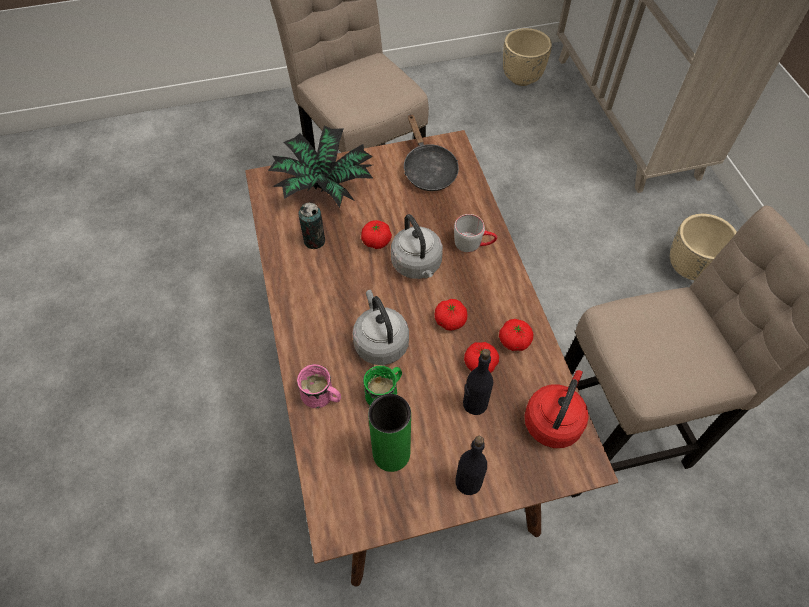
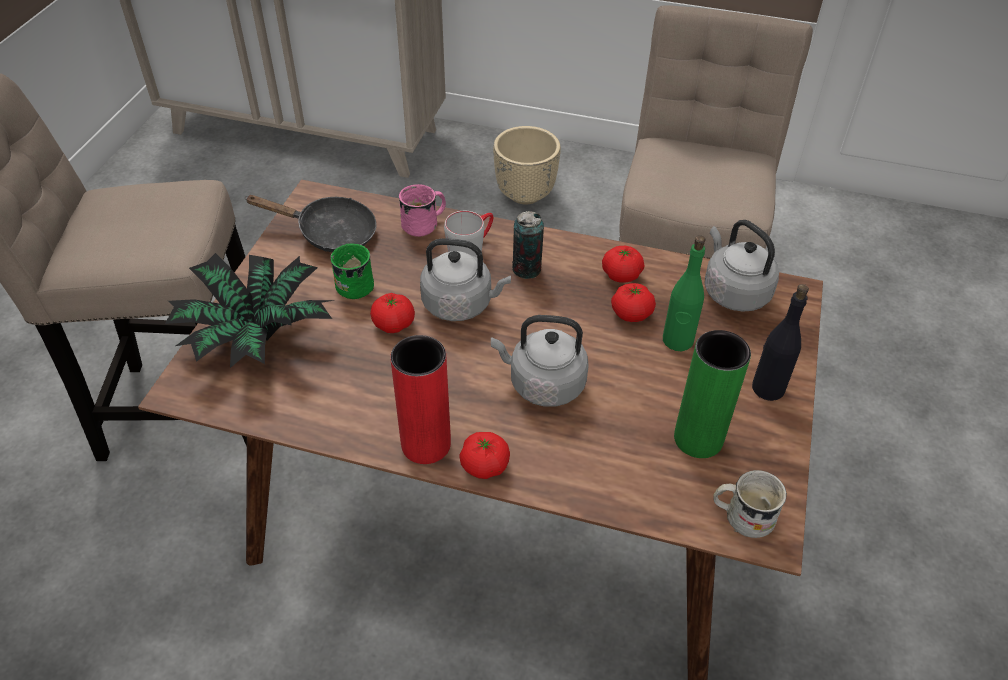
camera: 60 degrees left, 10 degrees down
pink mug [297,364,341,408] -> pink mug moved to [399,184,446,237]
can [298,202,325,249] -> can moved to [512,211,544,279]
green mug [363,365,402,405] -> green mug moved to [330,244,374,299]
tomato [435,299,468,331] -> tomato moved to [459,432,510,479]
black bottle [463,349,493,415] -> green bottle [663,235,705,351]
beige planter [503,28,552,86] -> none
red kettle [524,370,589,448] -> grey kettle [704,220,779,312]
none -> red vase [390,335,451,464]
none -> white mug [713,470,787,538]

